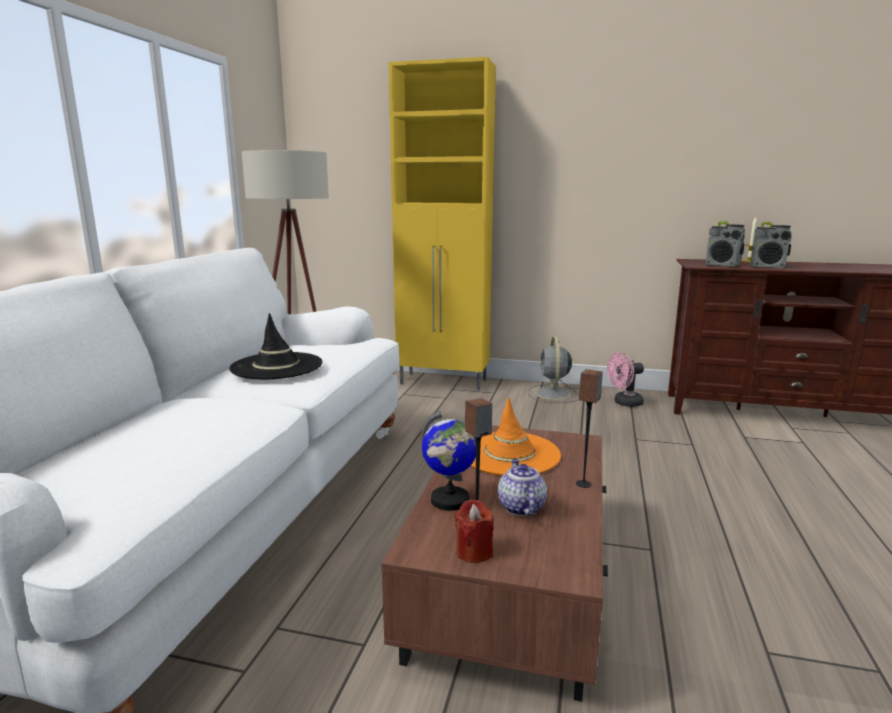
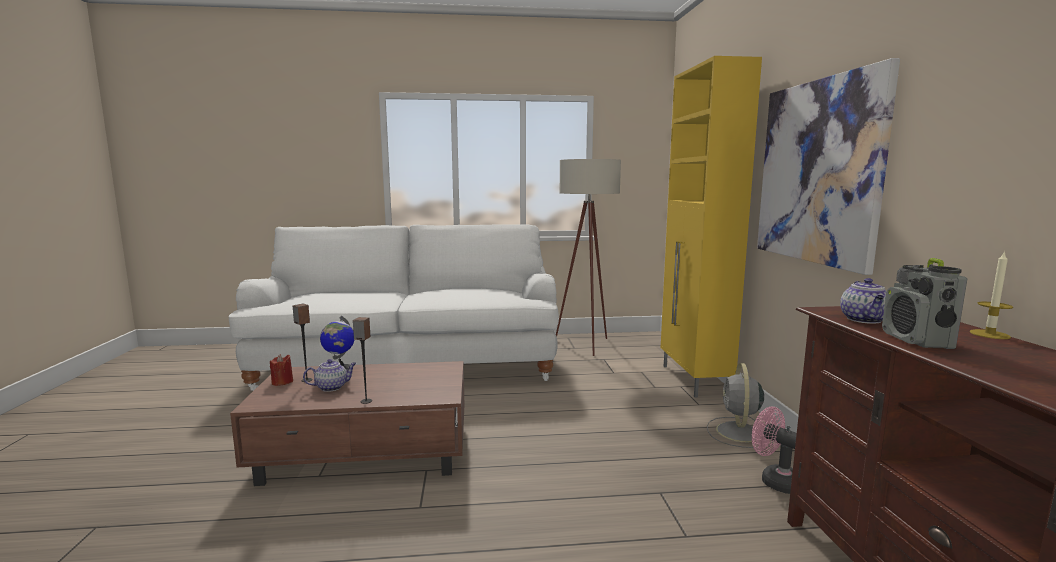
camera: 70 degrees right, 5 degrees down
black hat [229,313,322,379] -> none
orange hat [471,397,561,476] -> none
grey fan [528,336,579,403] -> grey fan turned 60 degrees counterclockwise [707,363,774,448]
radio [706,221,745,267] -> teapot [840,278,886,324]
none -> picture [757,58,900,275]

